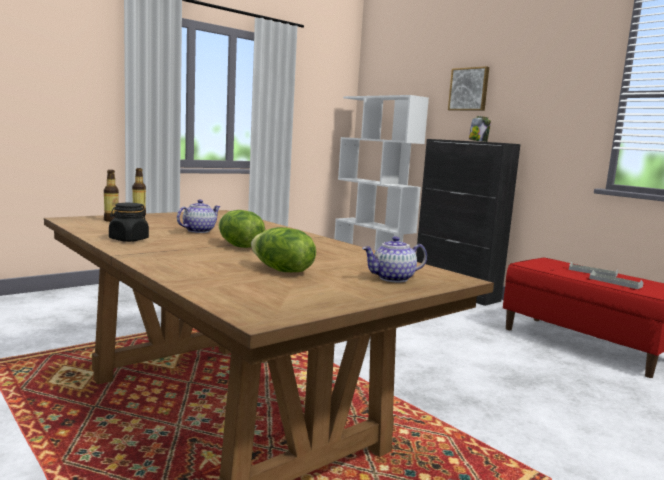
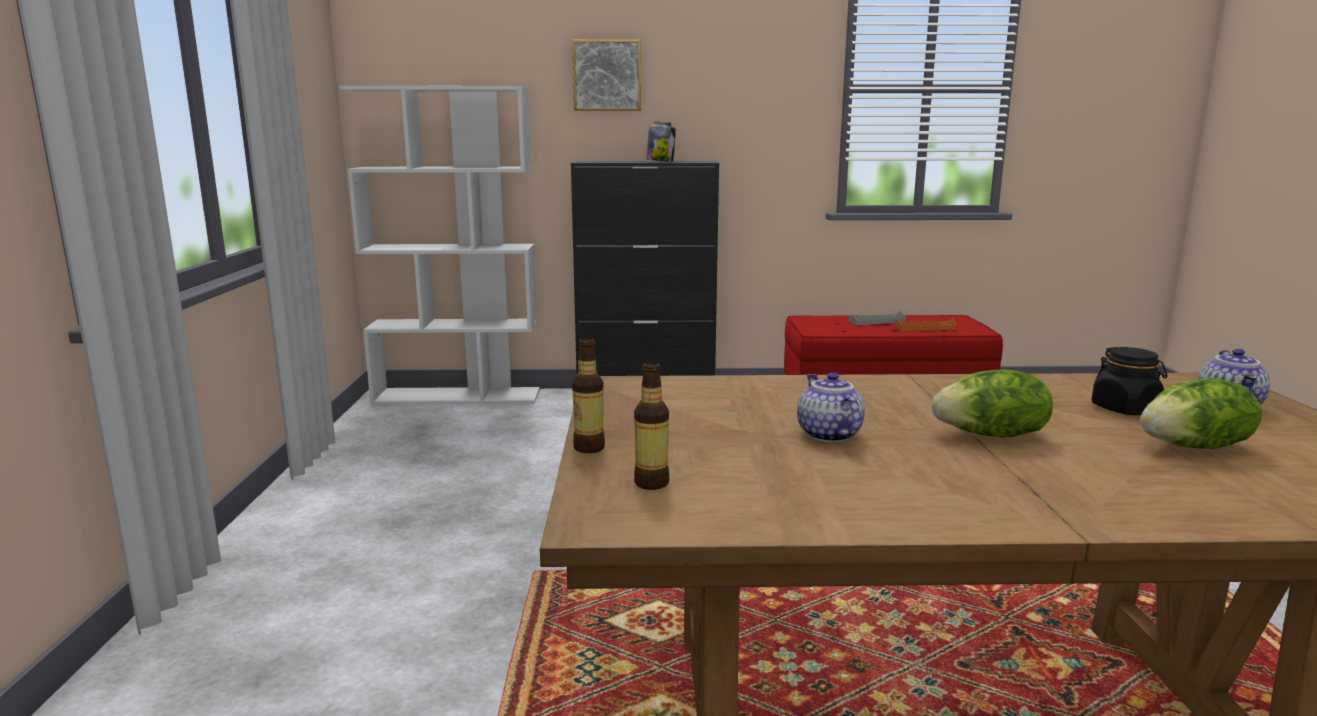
camera: 50 degrees left, 5 degrees up
black jar [109,203,149,242] -> black jar moved to [1092,347,1168,415]
grey tray [589,270,644,289] -> orange tray [895,318,956,331]

